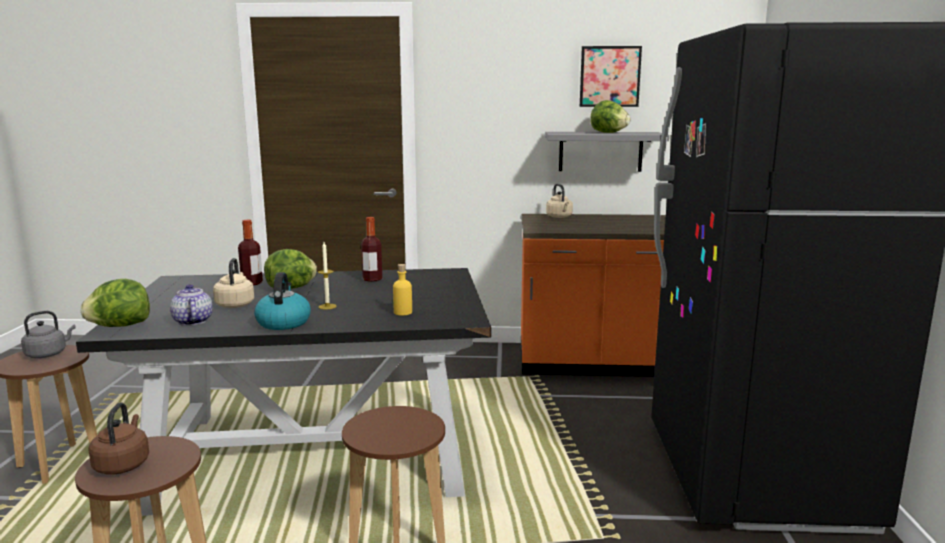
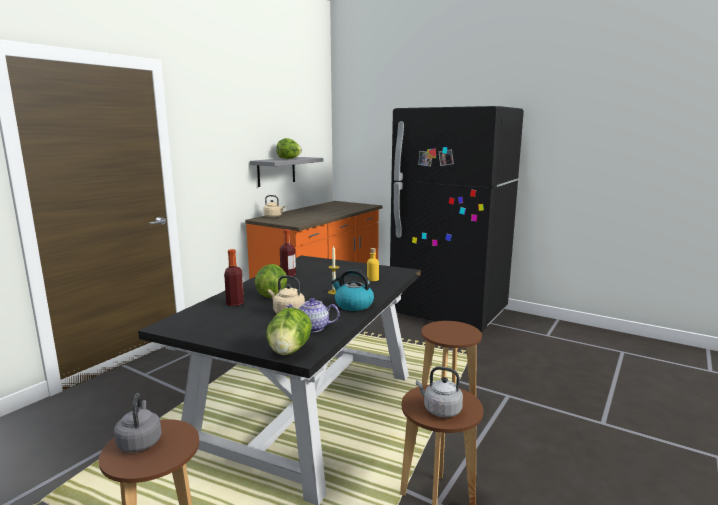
camera: 60 degrees left, 0 degrees up
brown kettle [88,402,149,475] -> grey kettle [416,367,463,418]
picture [580,46,642,107] -> none

